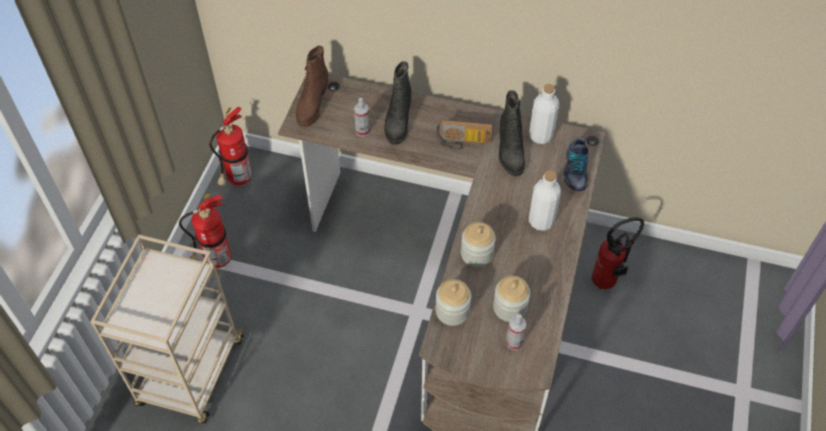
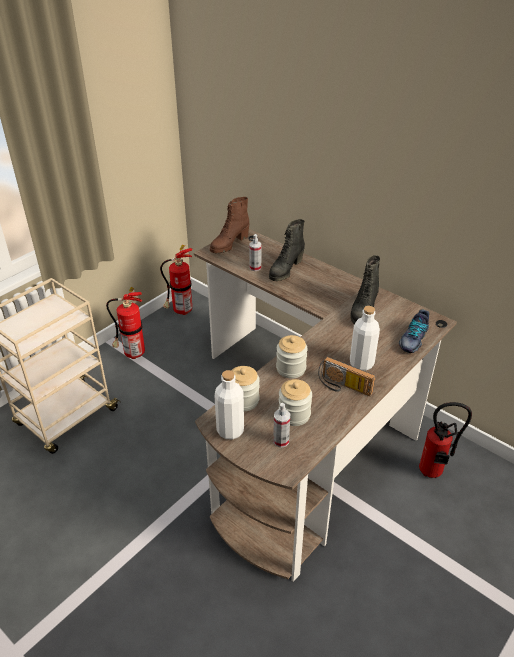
camera: 25 degrees right, 15 degrees down
radio [436,120,493,150] -> radio moved to [318,357,376,396]
white bottle [529,84,559,144] -> white bottle moved to [215,370,244,440]

